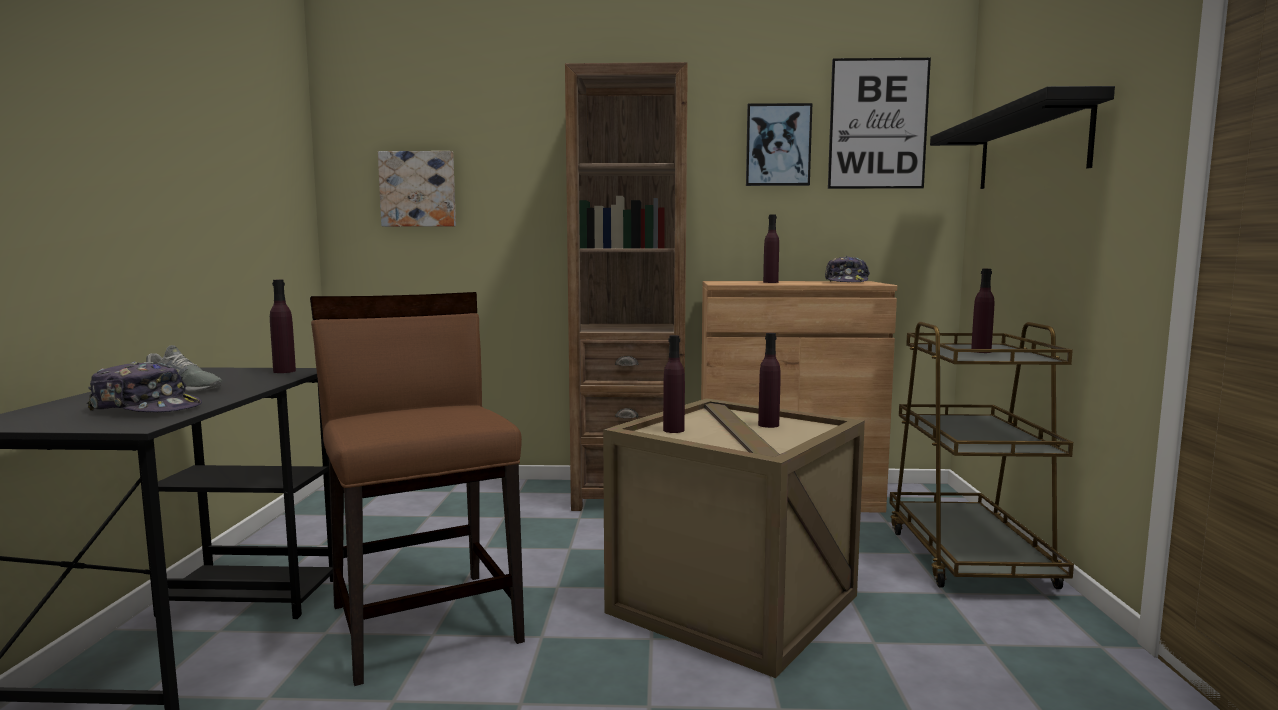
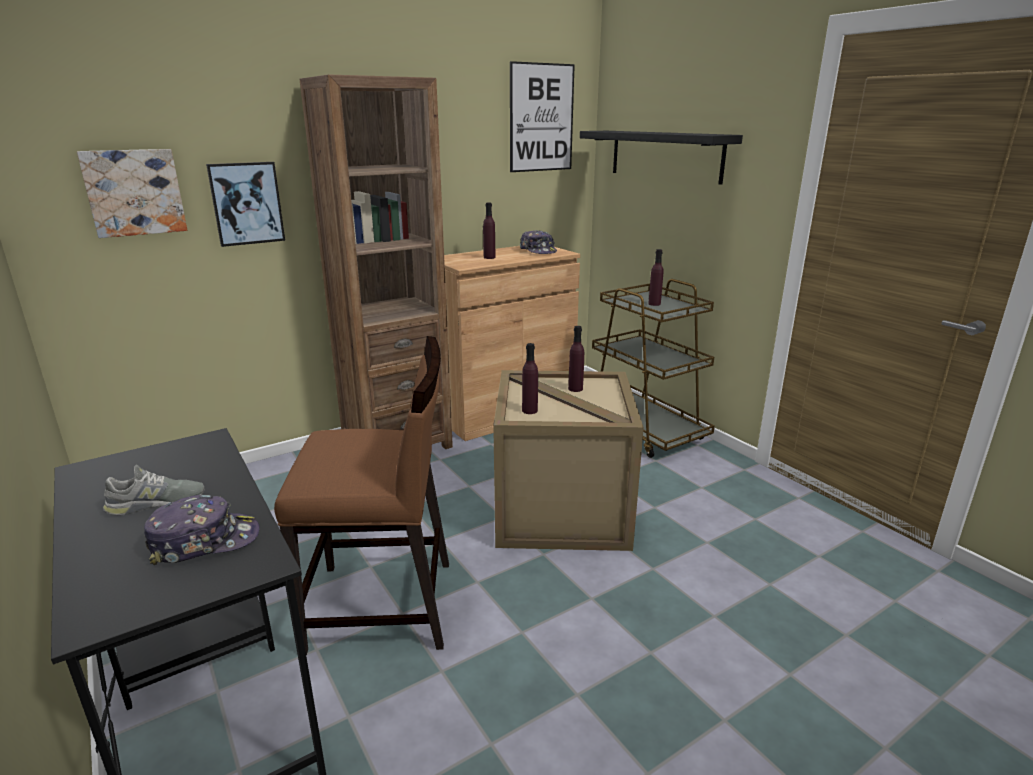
camera: 35 degrees left, 15 degrees up
purple bottle [270,280,296,373] -> none
brown chair [310,292,525,686] -> brown chair turned 150 degrees clockwise [274,336,449,655]
picture [746,103,812,186] -> picture moved to [206,162,285,247]

